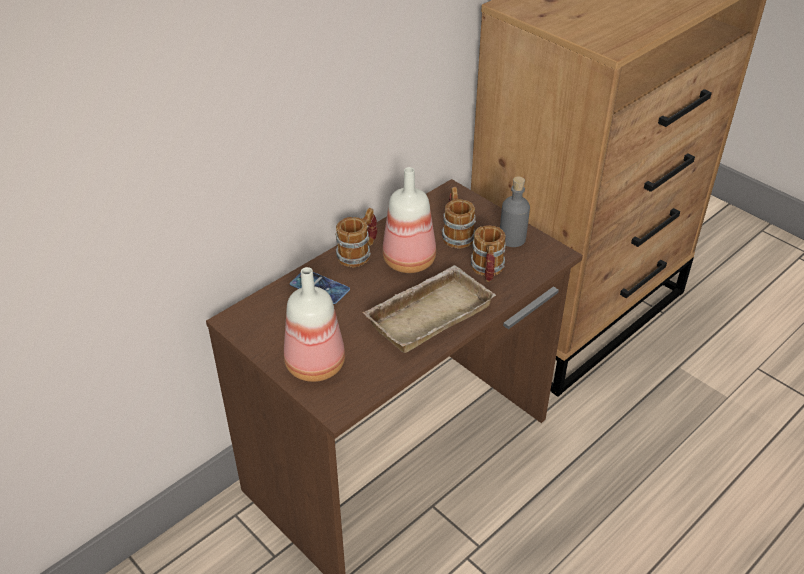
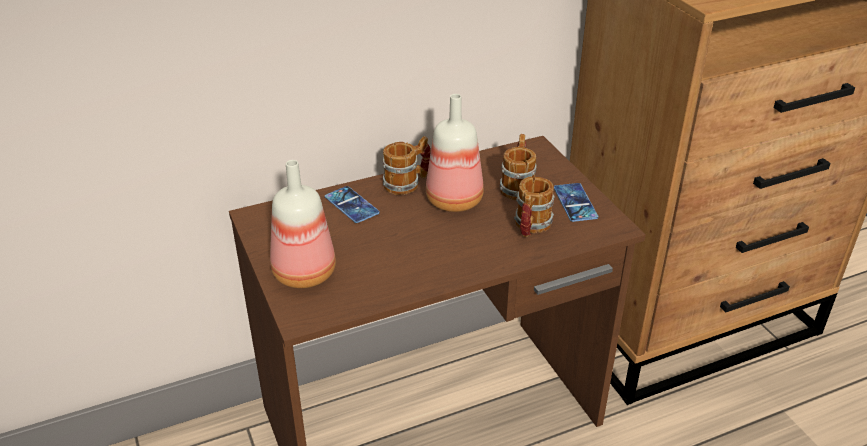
camera: 20 degrees right, 5 degrees down
beige tray [362,265,496,353] -> none
grey bottle [500,177,530,247] -> phone [554,183,598,222]

